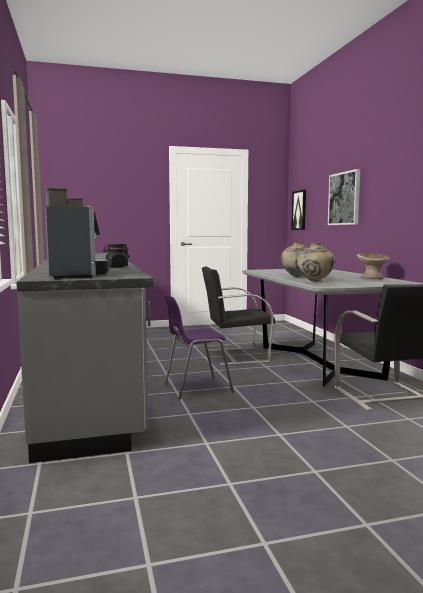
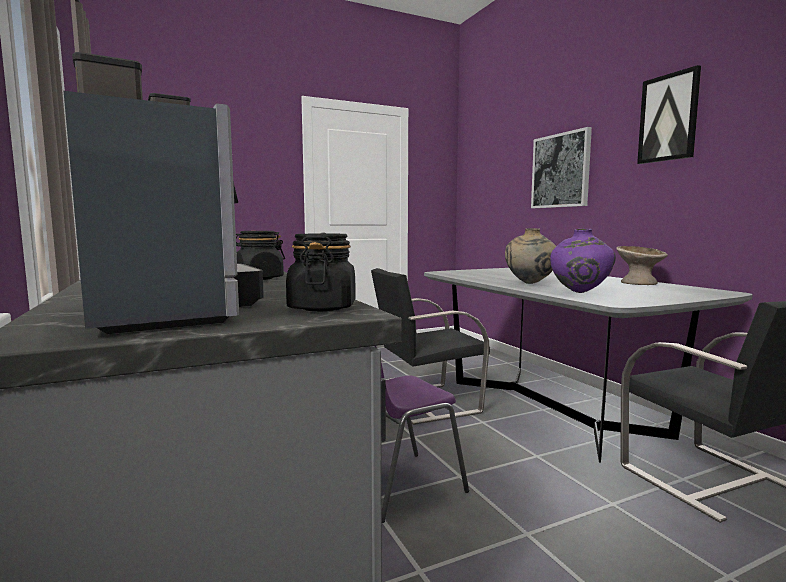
camera: 10 degrees left, 0 degrees up
picture [291,190,306,230] -> picture moved to [637,65,701,164]
beige vase [297,242,336,282] -> purple vase [550,229,616,293]
none -> black jar [286,234,355,311]

